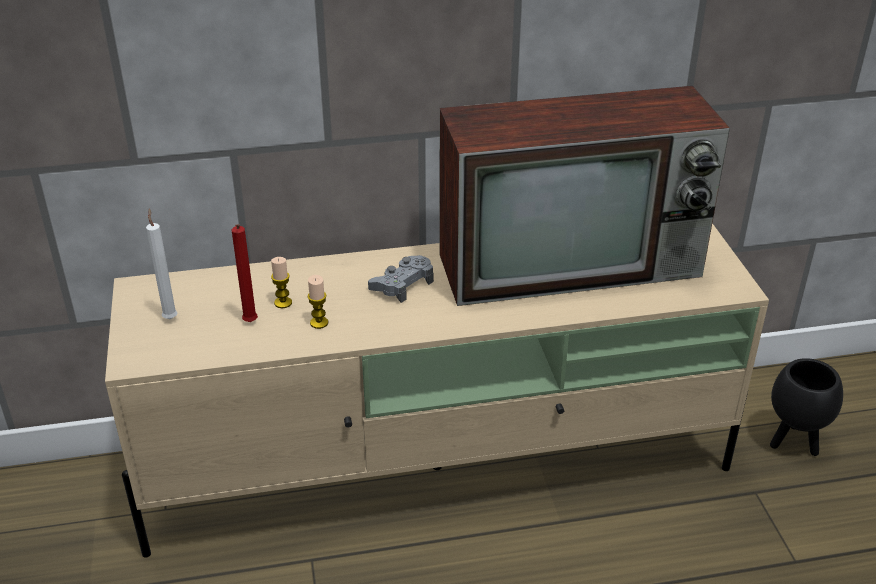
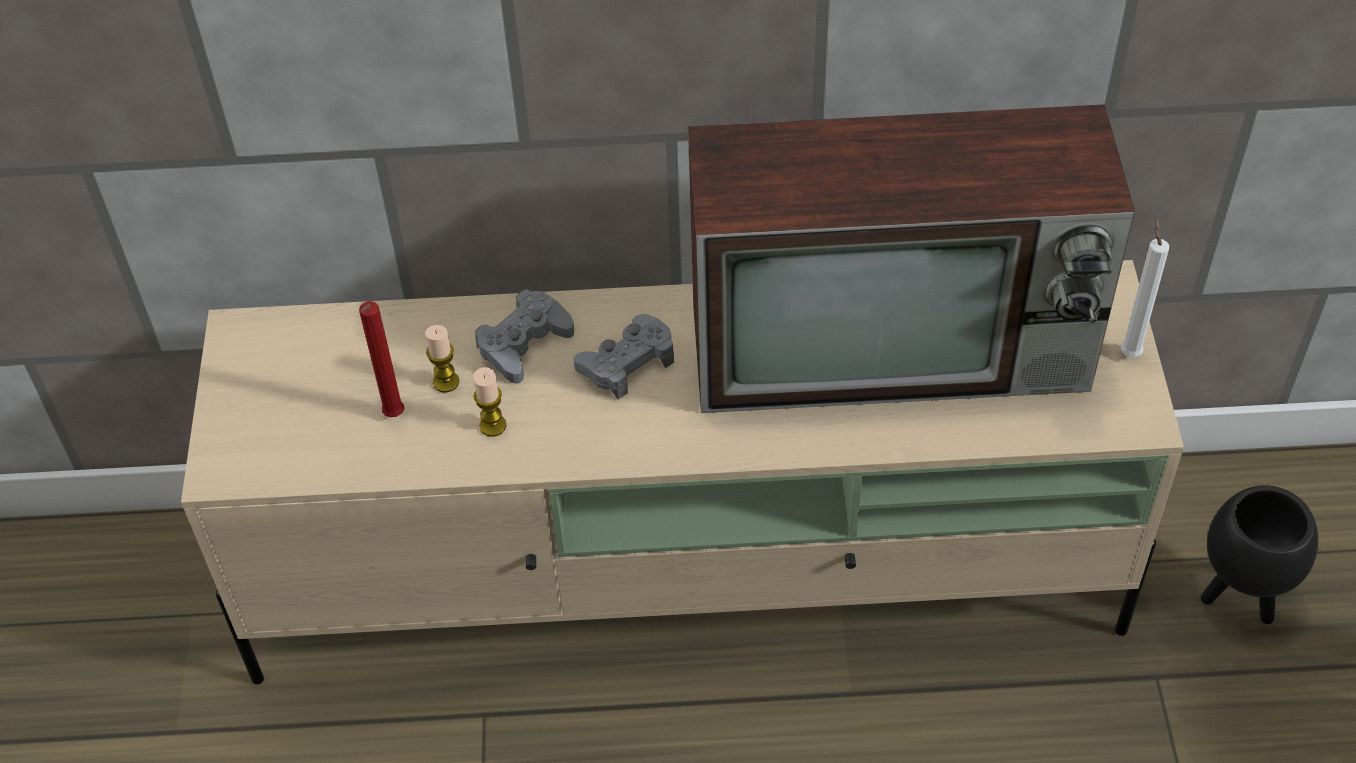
camera: 10 degrees right, 15 degrees up
white candle [146,208,177,319] -> white candle moved to [1121,217,1169,357]
none -> grey game controller [475,289,574,383]

